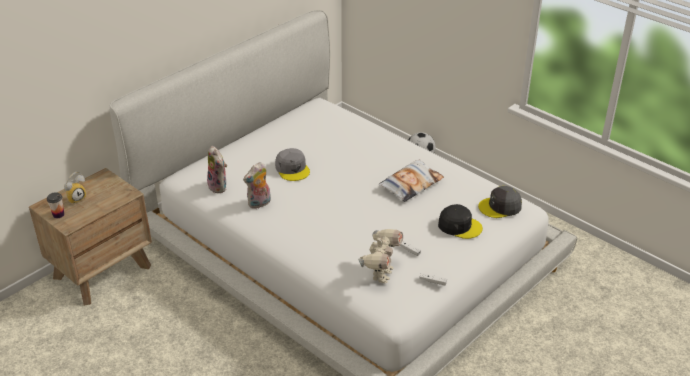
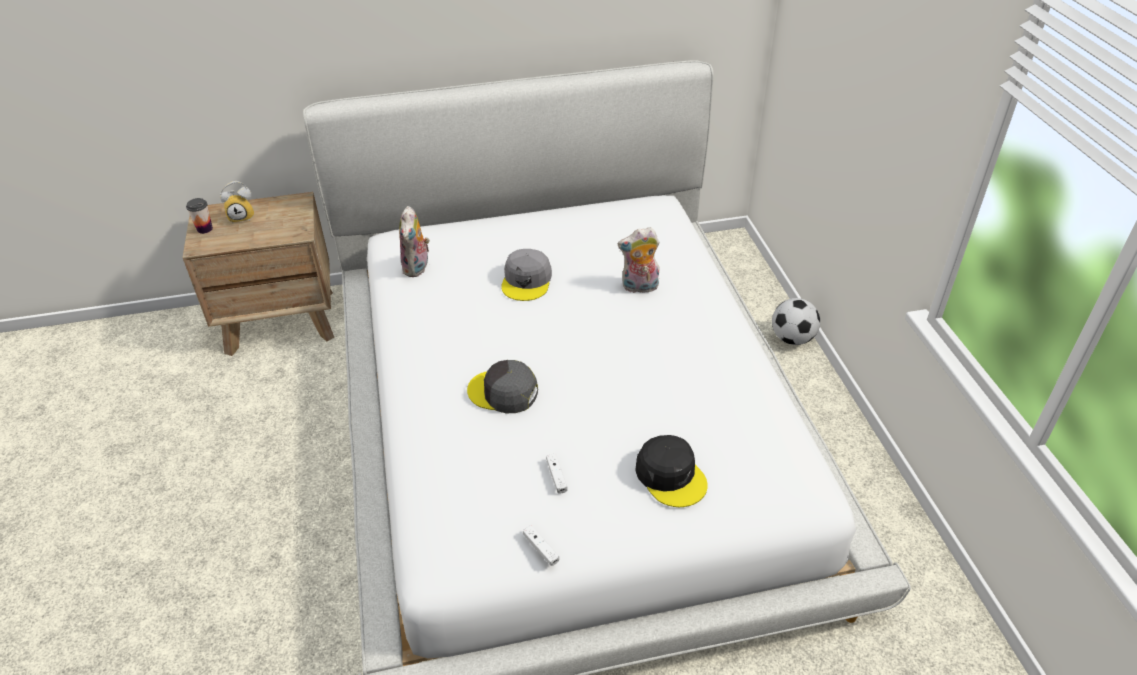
camera: 35 degrees right, 5 degrees up
plush toy [243,162,271,209] -> plush toy moved to [618,227,660,293]
toy robot [358,229,403,284] -> none
pillow [378,159,444,202] -> none
grey cap [478,186,522,218] -> grey cap moved to [467,360,538,413]

